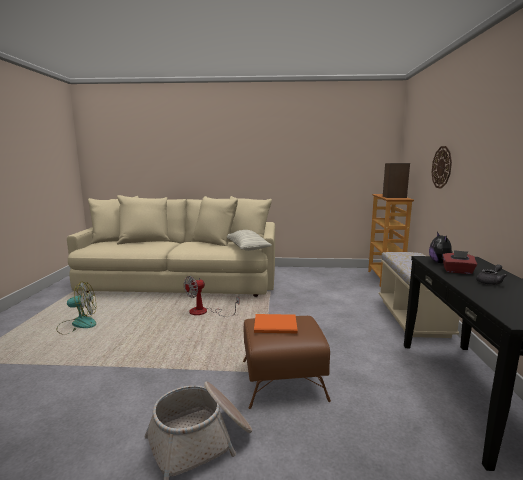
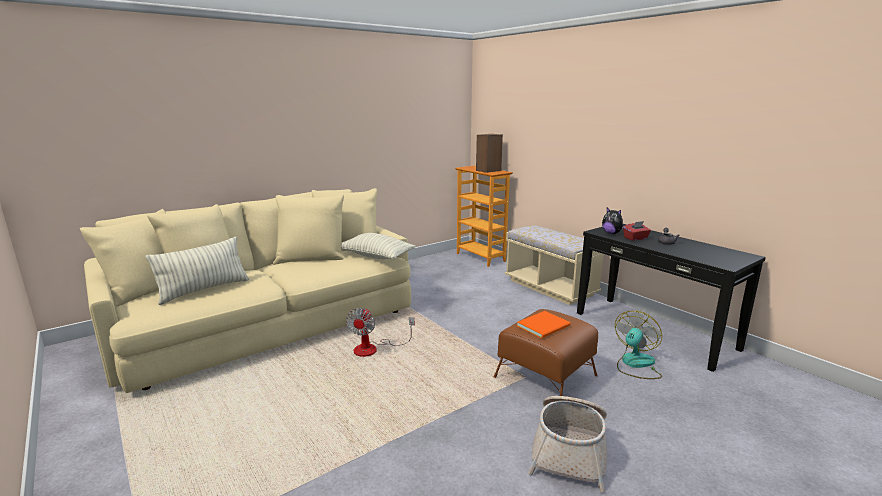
camera: 40 degrees left, 5 degrees up
fan [57,282,96,335] -> fan moved to [615,311,662,379]
wall clock [431,146,452,189] -> none
none -> pillow [146,237,249,305]

